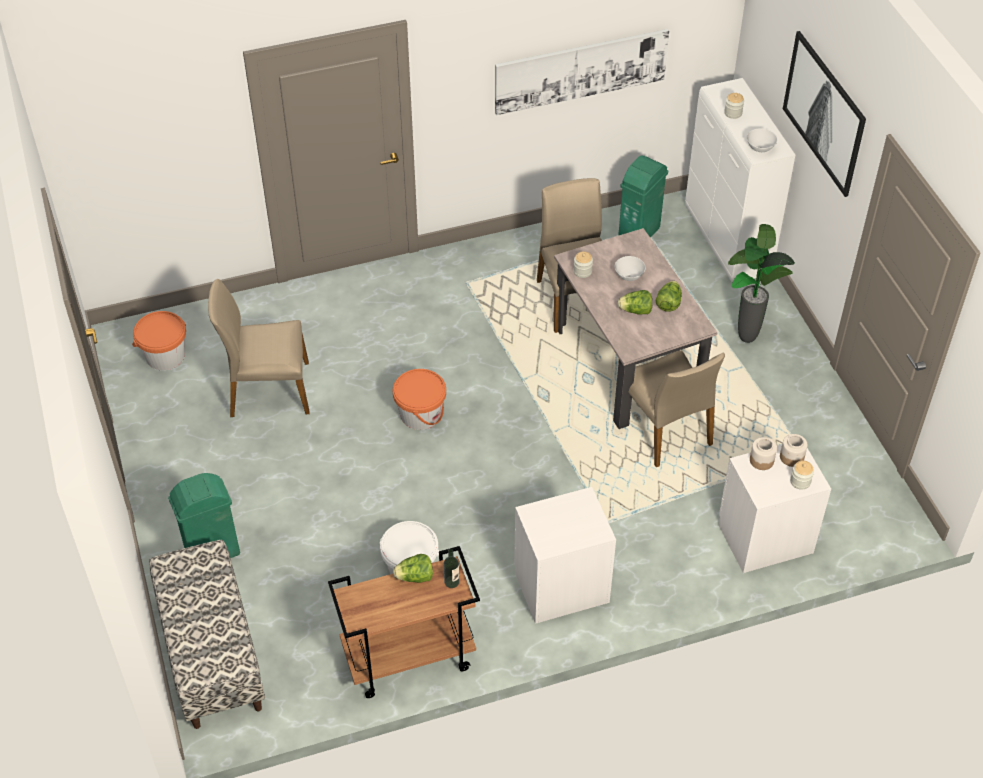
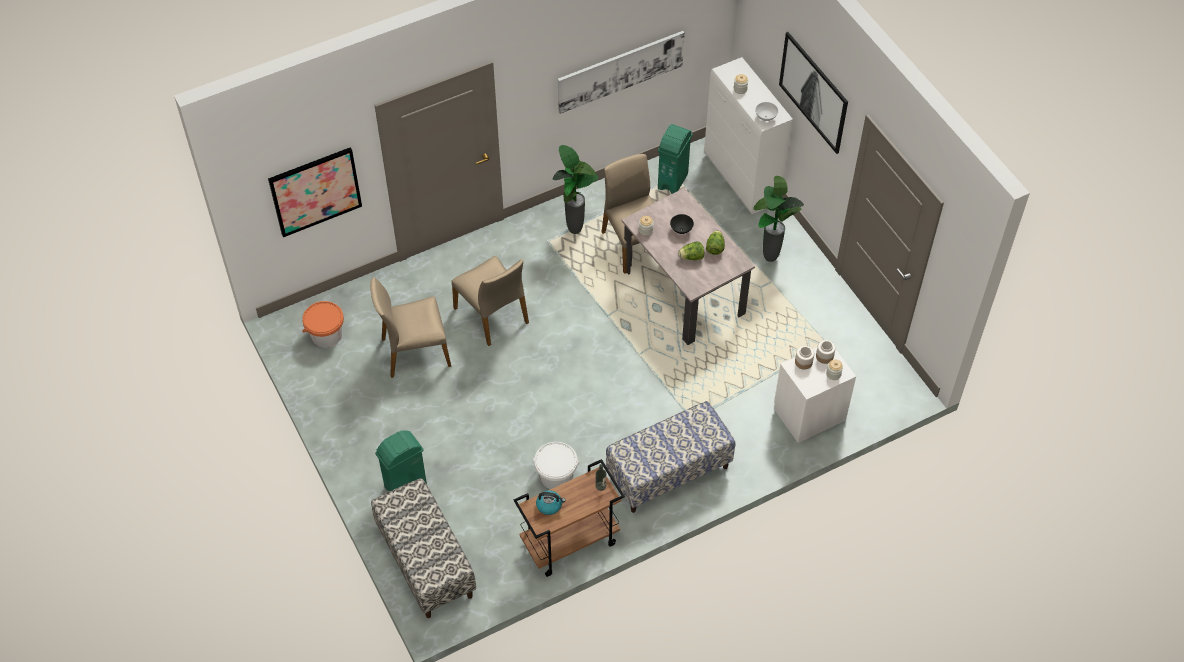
camera: 10 degrees left, 5 degrees up
orange bucket [393,369,446,430] -> none
lettuce [393,554,433,583] -> none
white nightstand [514,487,616,624] -> bench [606,401,735,513]
white bowl [615,256,646,281] -> black bowl [670,214,694,234]
beige chair [629,350,725,467] -> beige chair moved to [452,256,529,346]
none -> picture [268,147,362,238]
none -> kettle [536,491,566,515]
none -> potted plant [553,145,598,234]

